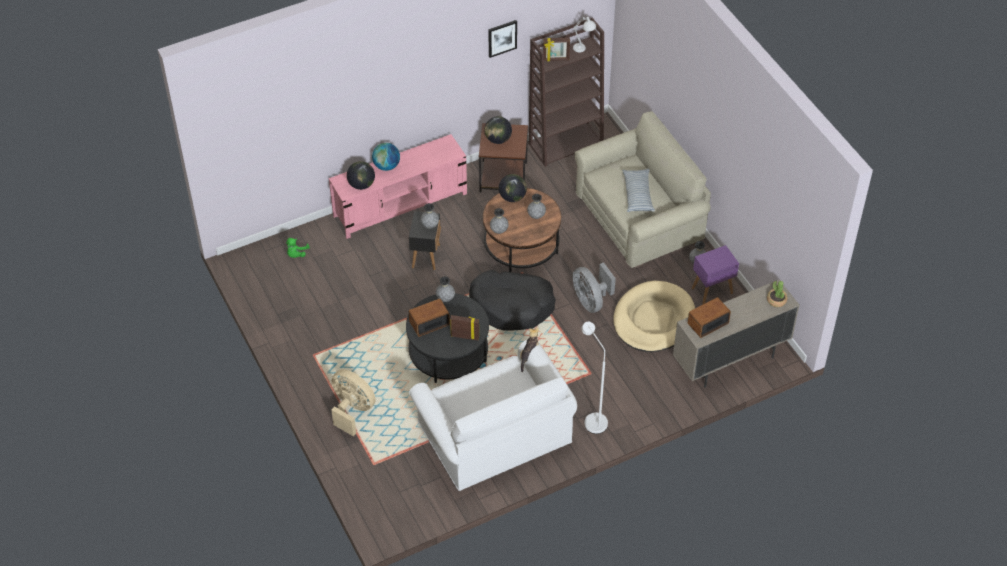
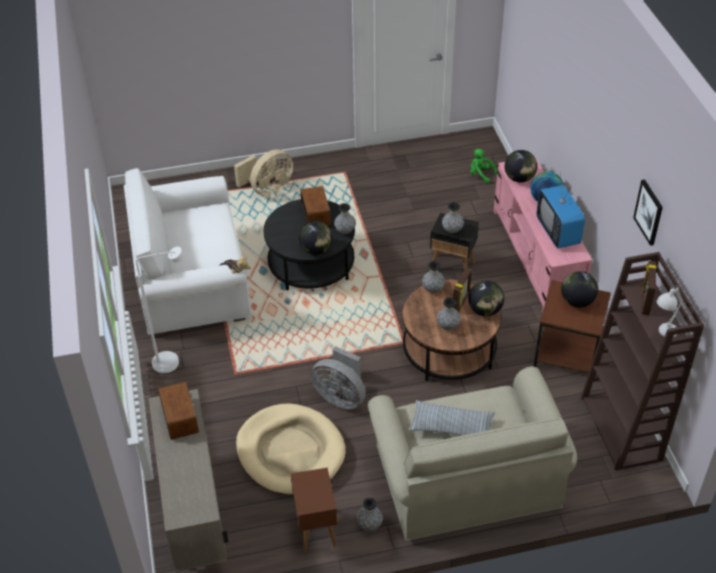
camera: 105 degrees right, 5 degrees down
picture frame [450,315,479,340] -> picture frame moved to [453,268,472,312]
black dog bed [469,270,556,331] -> none
grey fan [572,262,616,313] -> grey fan turned 135 degrees counterclockwise [311,346,366,410]
purple side table [692,245,739,304] -> brown side table [291,467,338,552]
potted plant [767,281,787,307] -> none
none -> globe [298,221,332,255]
none -> television [536,173,585,249]

